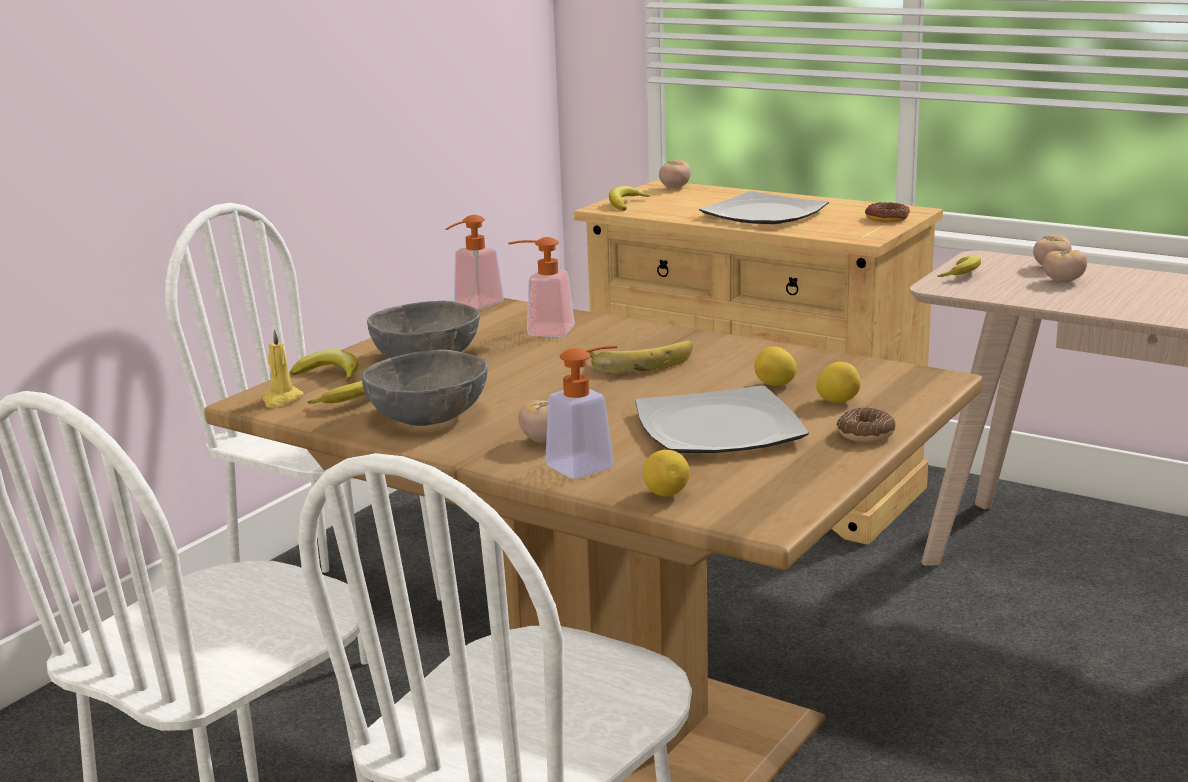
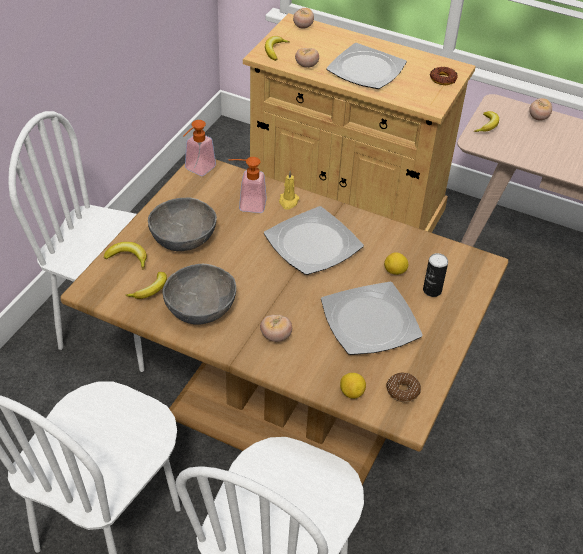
camera: 10 degrees left, 25 degrees up
yellow candle [262,329,303,408] -> yellow candle moved to [279,171,300,210]
soap dispenser [545,346,618,479] -> none
banana [588,341,693,374] -> plate [264,206,364,275]
lemon [816,362,861,403] -> can [423,253,448,297]
donut [837,407,895,443] -> donut moved to [386,373,421,402]
tomato [1043,250,1087,282] -> tomato moved to [295,48,319,68]

